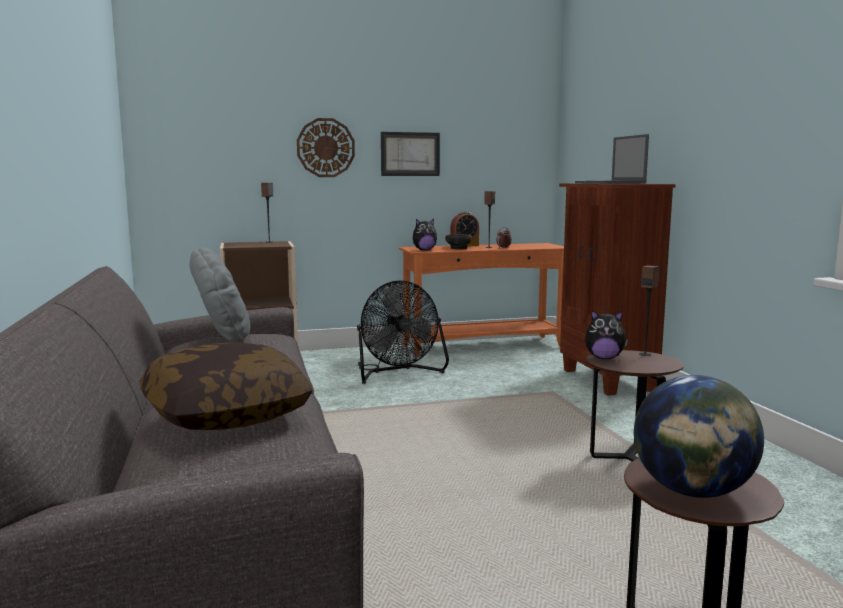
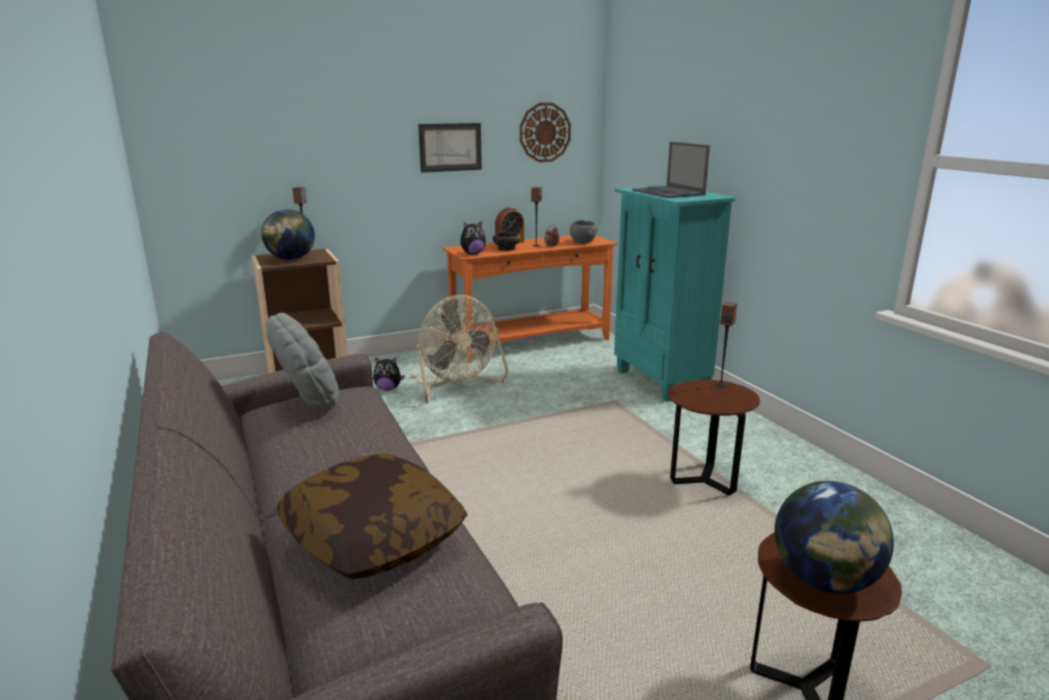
camera: 10 degrees left, 10 degrees up
wall clock [297,118,355,177] -> wall clock moved to [520,103,571,162]
black fan [357,281,449,384] -> beige fan [412,295,508,404]
brown cabinet [559,183,676,395] -> turquoise cabinet [614,185,735,402]
plush toy [585,310,628,359] -> plush toy moved to [373,358,405,391]
none -> globe [262,209,315,260]
none -> grey bowl [570,220,598,244]

